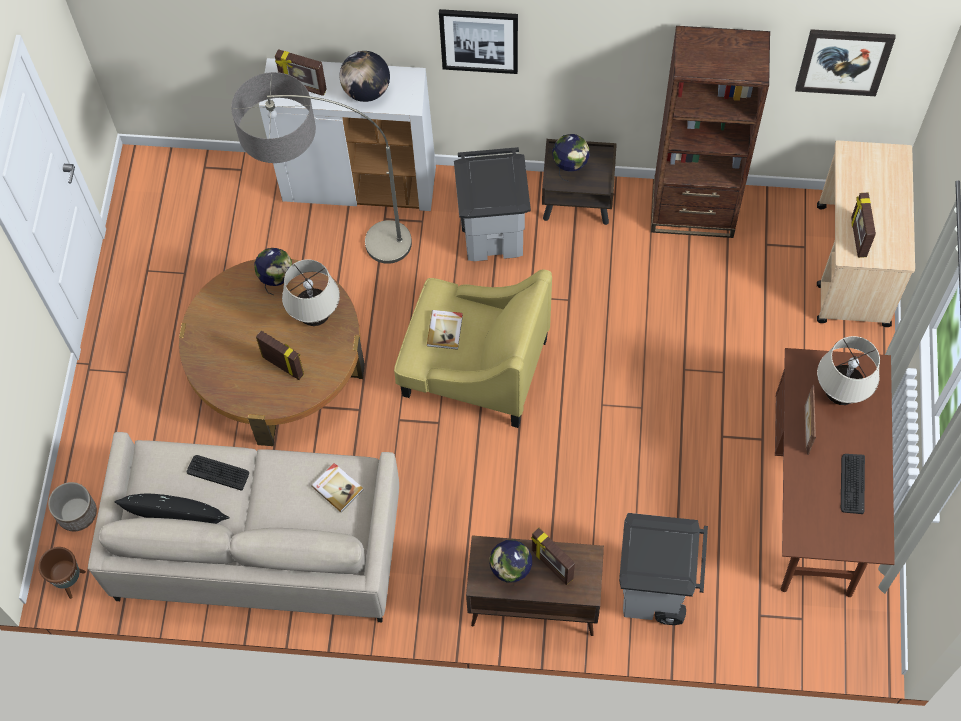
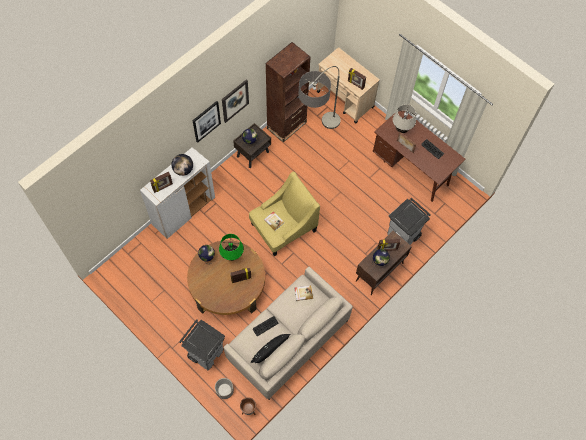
camera: 55 degrees left, 0 degrees up
floor lamp [231,72,412,264] -> floor lamp moved to [299,66,341,129]
beige table lamp [282,259,340,326] -> green table lamp [219,234,244,261]
grey trash can [454,147,531,261] -> grey trash can moved to [179,319,225,370]
picture [795,29,895,96] -> picture moved to [222,79,249,123]

